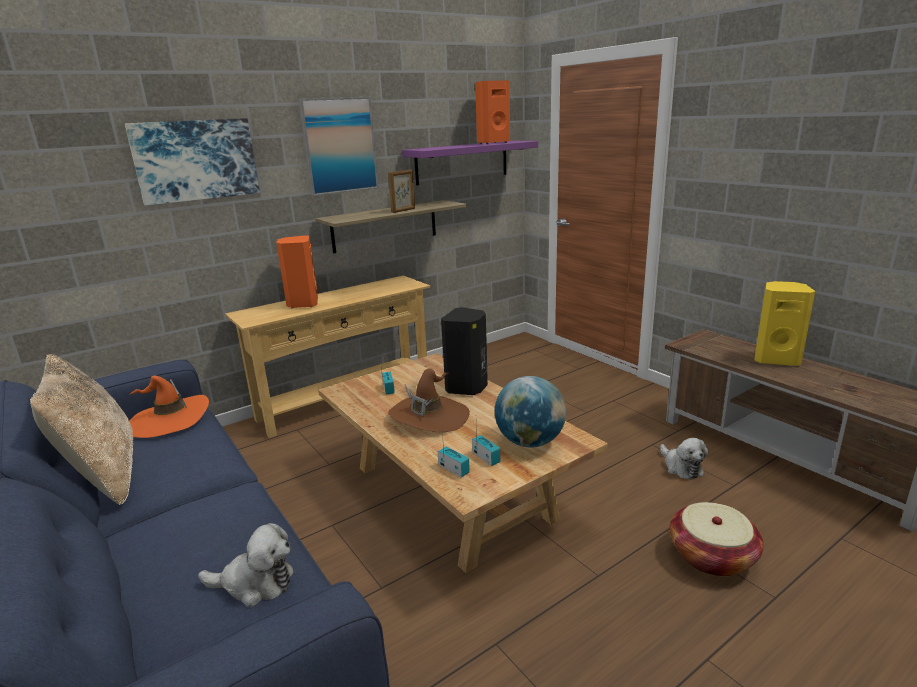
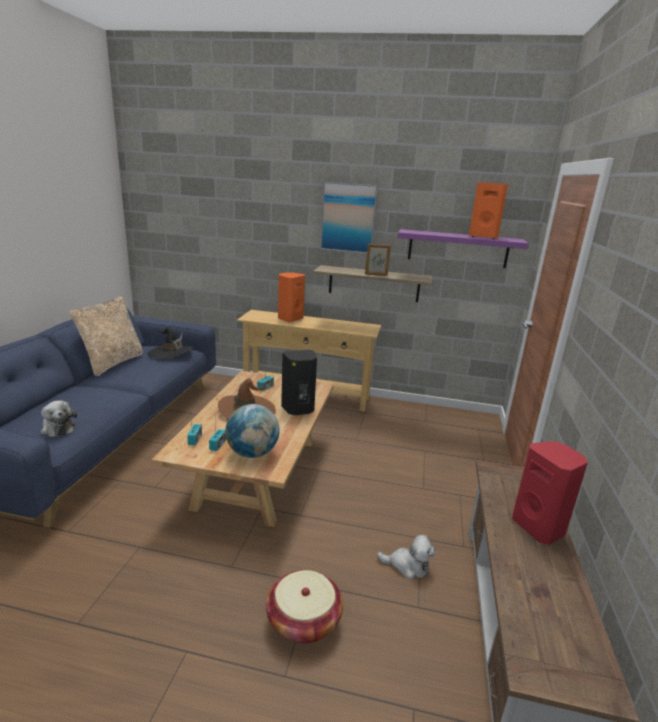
camera: 45 degrees right, 0 degrees up
picture [125,118,260,206] -> none
orange hat [130,376,209,438] -> black hat [147,326,193,359]
plush toy [660,438,708,480] -> plush toy turned 105 degrees counterclockwise [377,534,435,580]
yellow speaker [755,281,815,366] -> red speaker [512,441,588,545]

